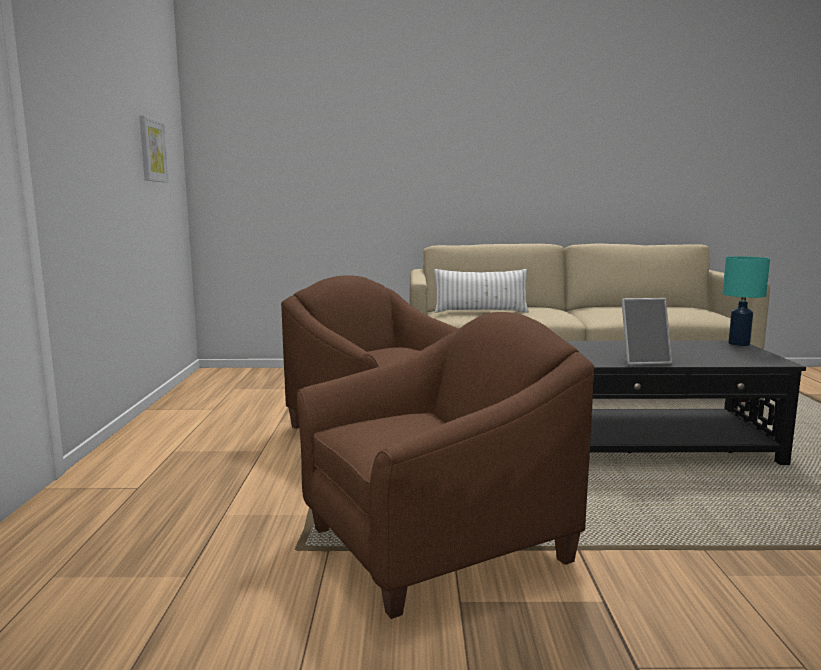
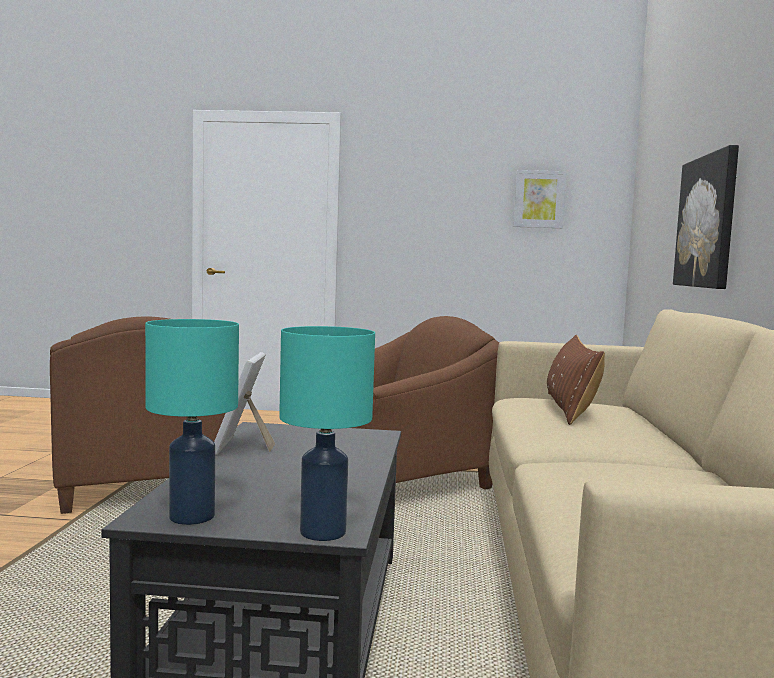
camera: 95 degrees right, 5 degrees down
white pillow [434,269,529,313] -> brown pillow [547,335,605,425]
none -> turquoise table lamp [145,319,239,525]
none -> picture [673,145,739,289]

